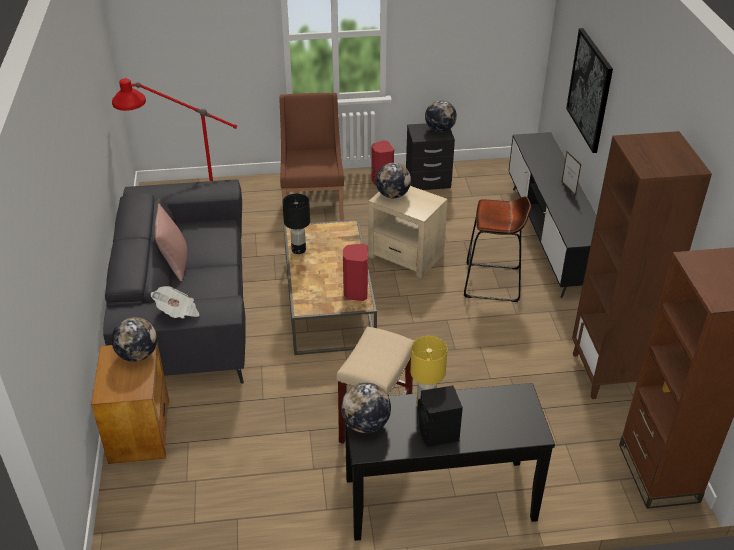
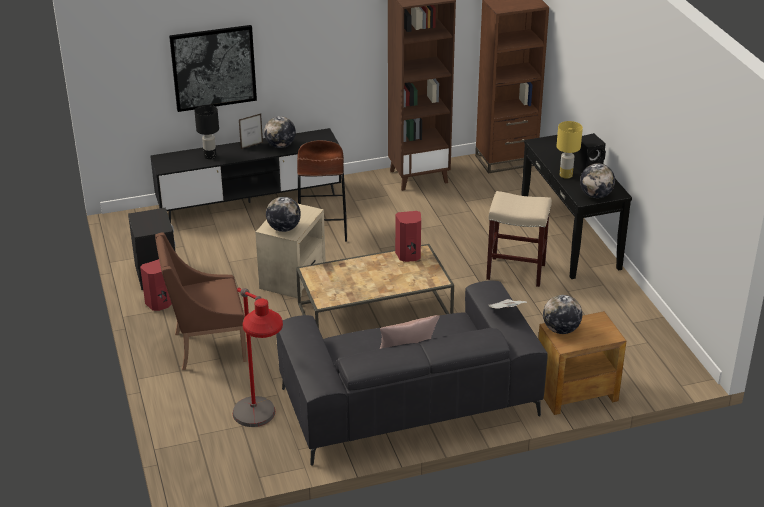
camera: 100 degrees left, 5 degrees down
black table lamp [282,194,310,254] -> black table lamp moved to [195,105,219,159]
globe [425,100,457,132] -> globe moved to [264,116,296,148]

